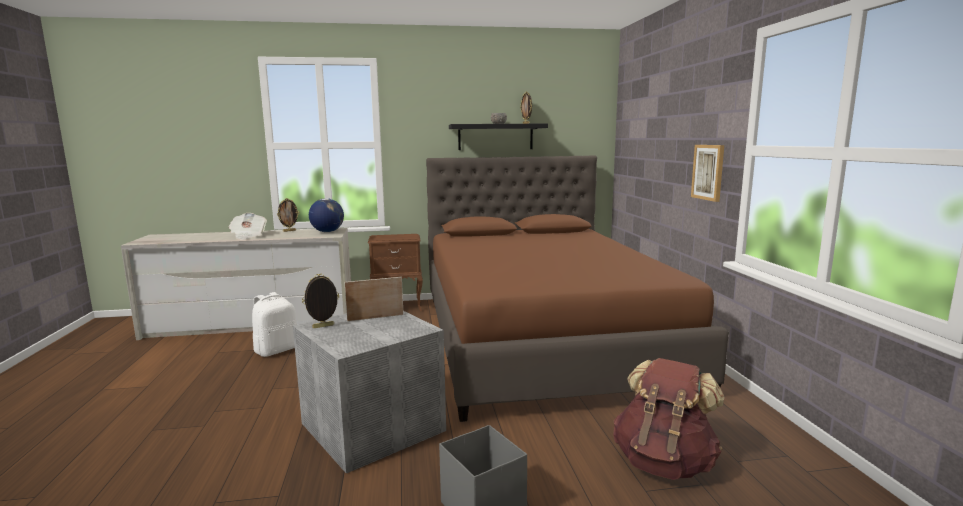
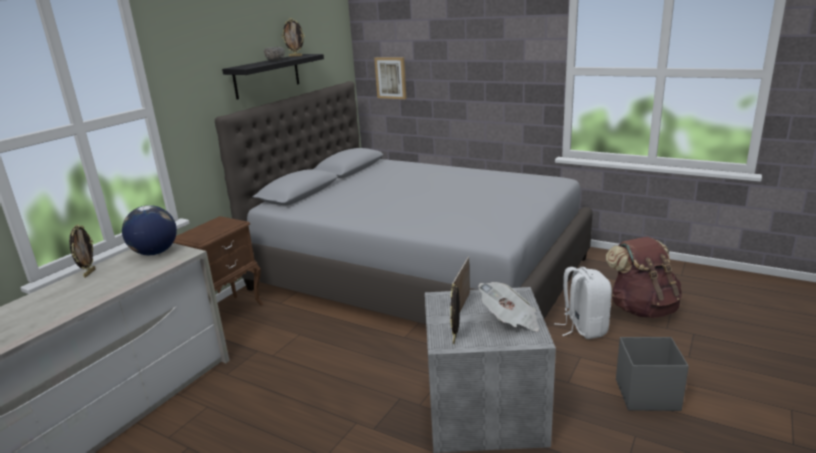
camera: 50 degrees left, 10 degrees up
newspaper [228,213,267,240] -> newspaper moved to [478,282,539,331]
white backpack [252,292,297,357] -> white backpack moved to [554,267,612,339]
brown bed [426,155,729,422] -> grey bed [215,81,592,324]
picture [691,145,724,202] -> picture moved to [374,58,407,99]

